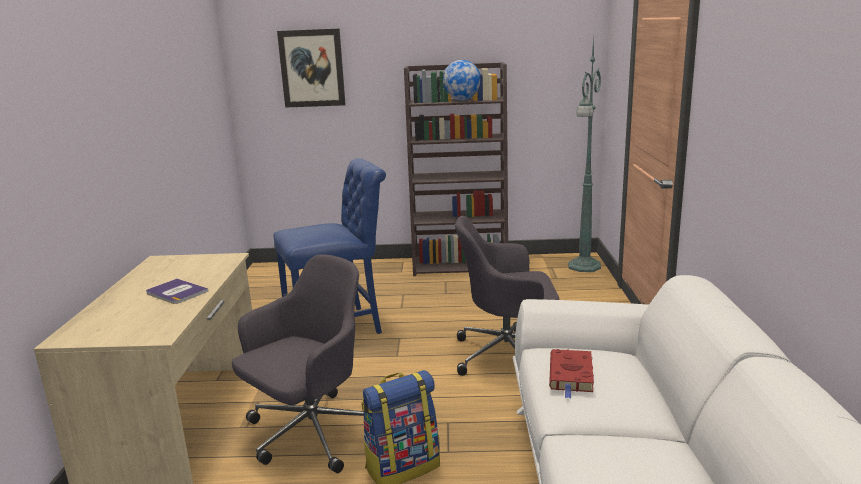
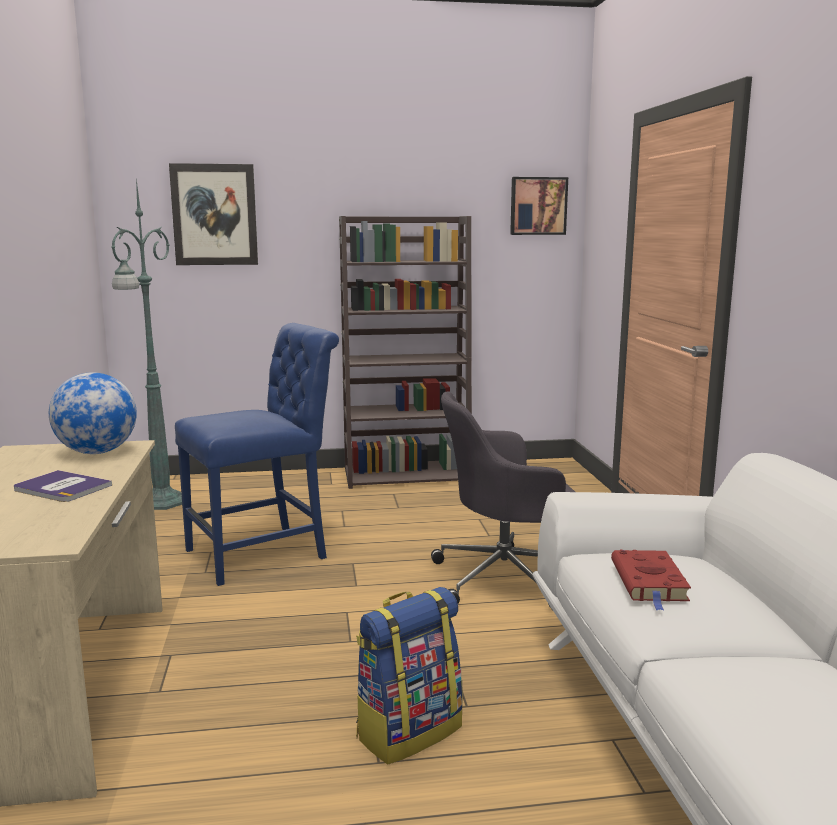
camera: 10 degrees left, 5 degrees down
grey office chair [232,254,364,473] -> none
globe [443,60,480,100] -> globe moved to [49,372,137,454]
green floor lamp [568,36,601,272] -> green floor lamp moved to [111,179,182,510]
none -> picture [510,177,568,235]

